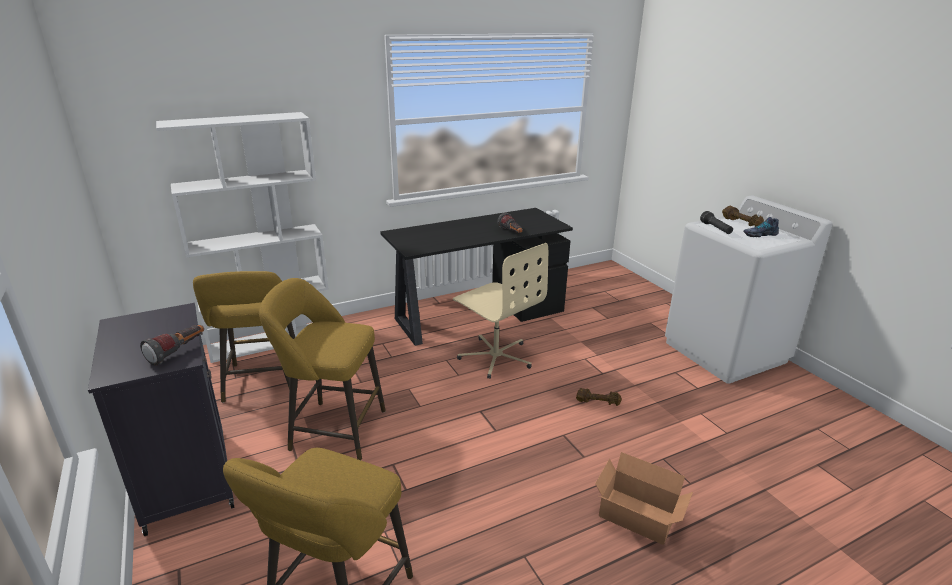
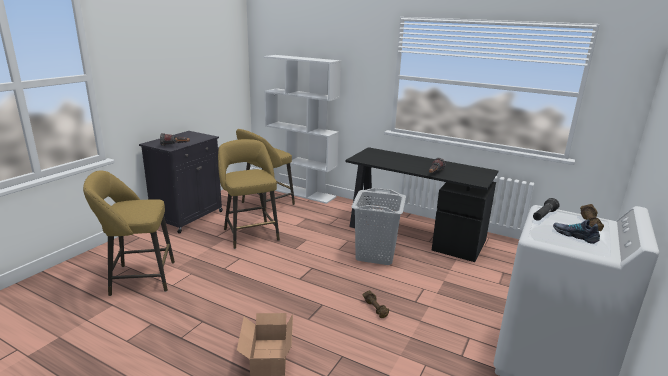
camera: 55 degrees right, 5 degrees down
beige office chair [453,243,548,379] -> grey laundry basket [351,188,406,265]

